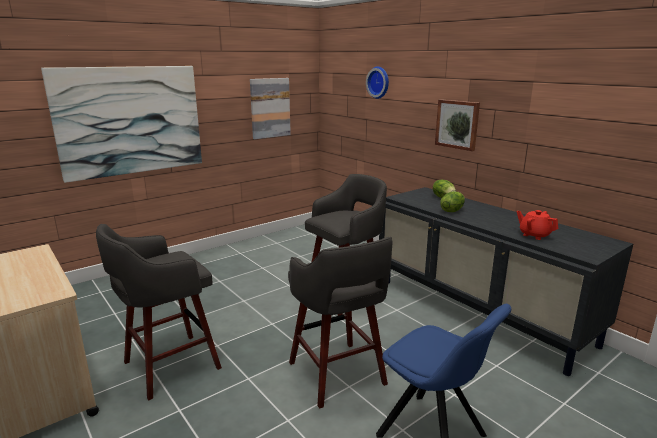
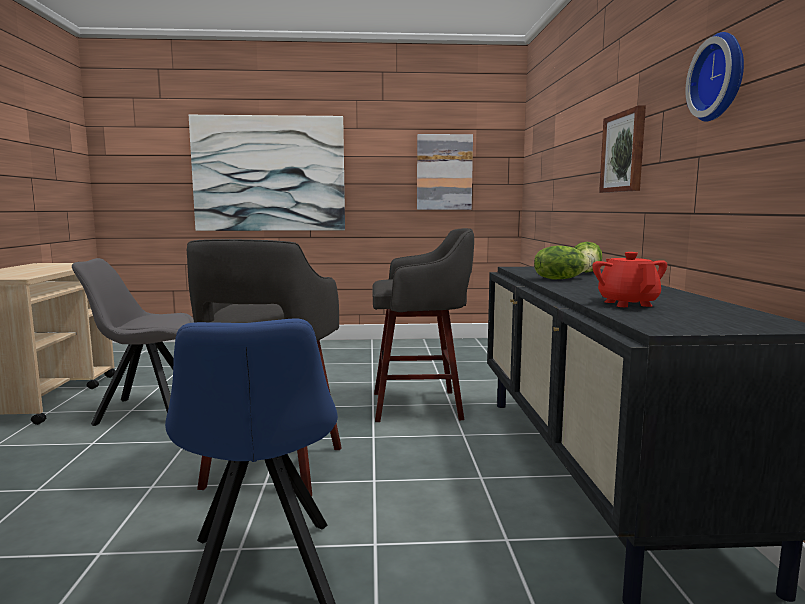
camera: 35 degrees right, 10 degrees down
grey stool [96,224,222,400] -> grey chair [72,258,194,426]
wall clock [366,66,389,99] -> wall clock moved to [685,32,744,121]

